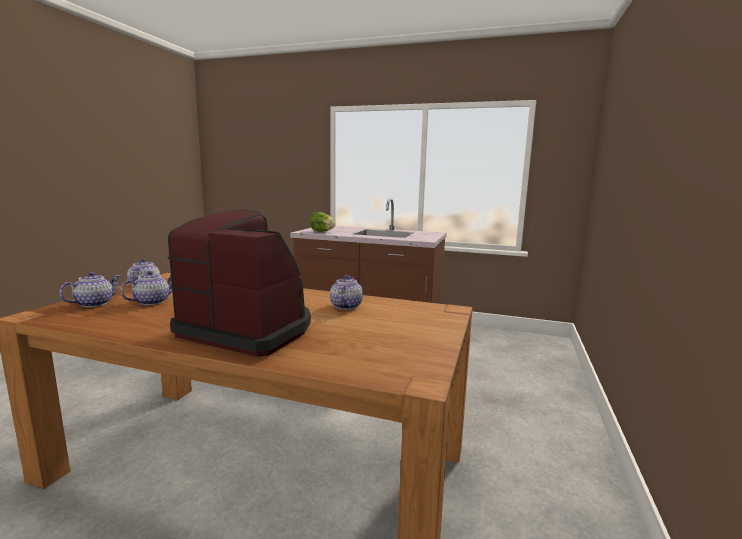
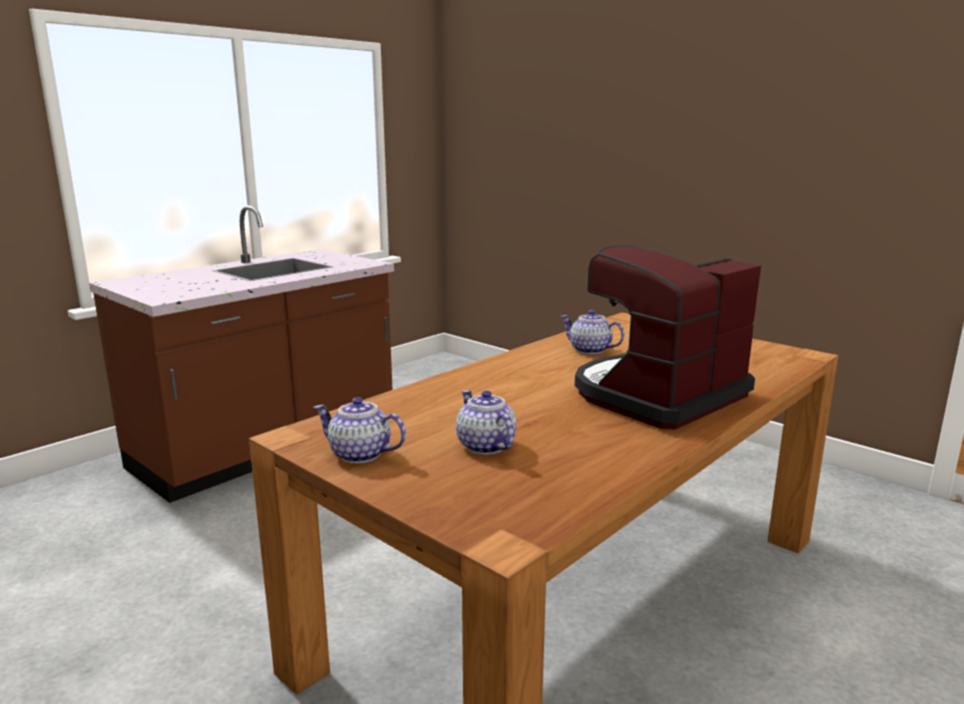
camera: 65 degrees left, 5 degrees up
teapot [59,272,121,307] -> none
lettuce [310,212,336,232] -> none

